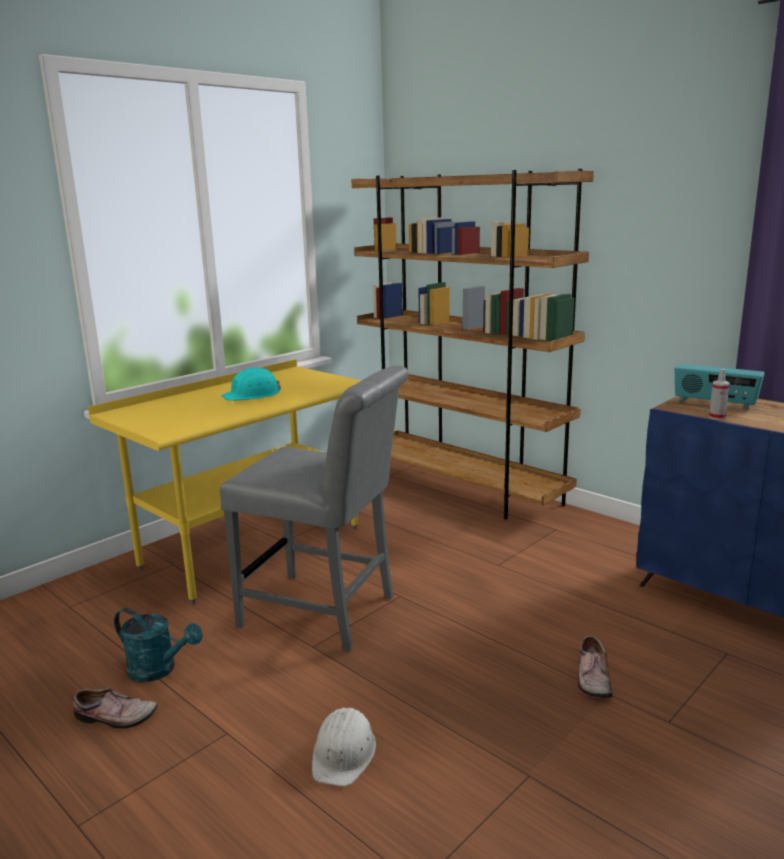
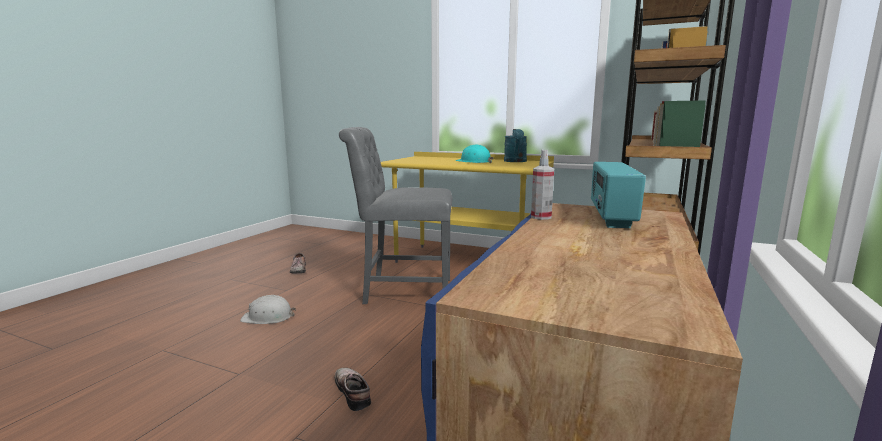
camera: 70 degrees right, 5 degrees down
turquoise watering can [114,608,203,682] -> turquoise watering can moved to [504,129,527,162]
grey chair [219,365,408,652] -> grey chair turned 90 degrees clockwise [339,127,453,304]
shoe [578,636,613,698] -> shoe turned 75 degrees clockwise [335,368,371,411]

